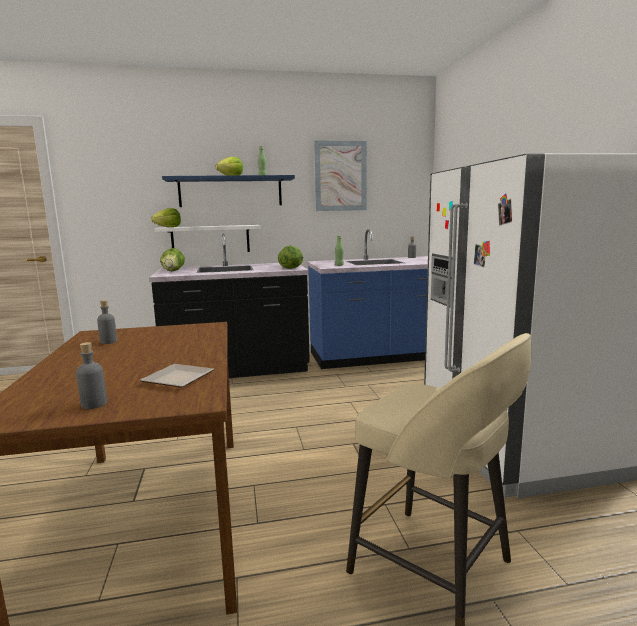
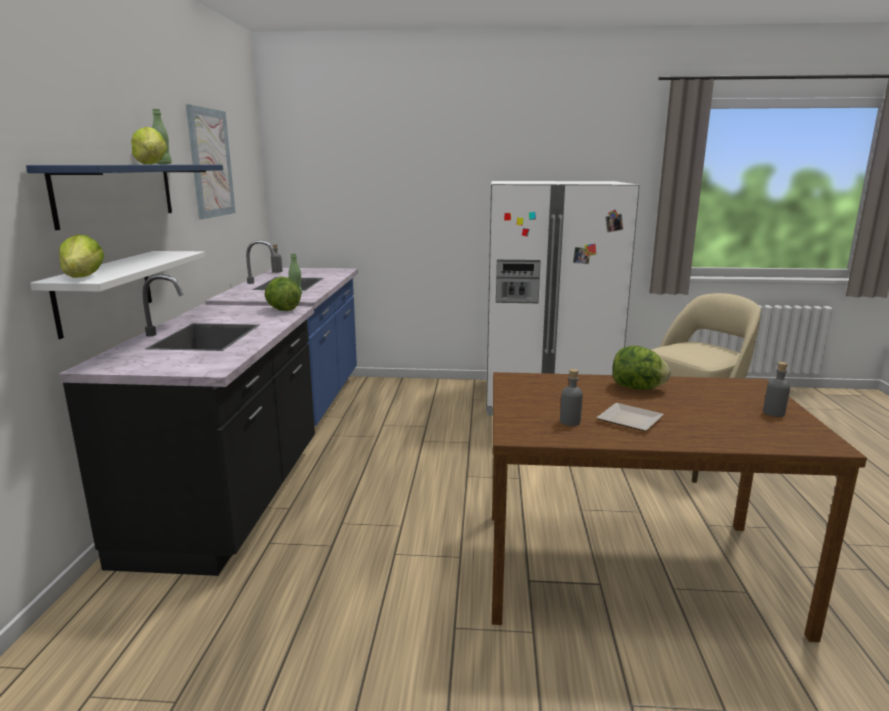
camera: 75 degrees left, 5 degrees up
plate [140,364,214,387] -> plate moved to [596,403,664,431]
lettuce [160,248,185,271] -> lettuce moved to [612,346,671,390]

